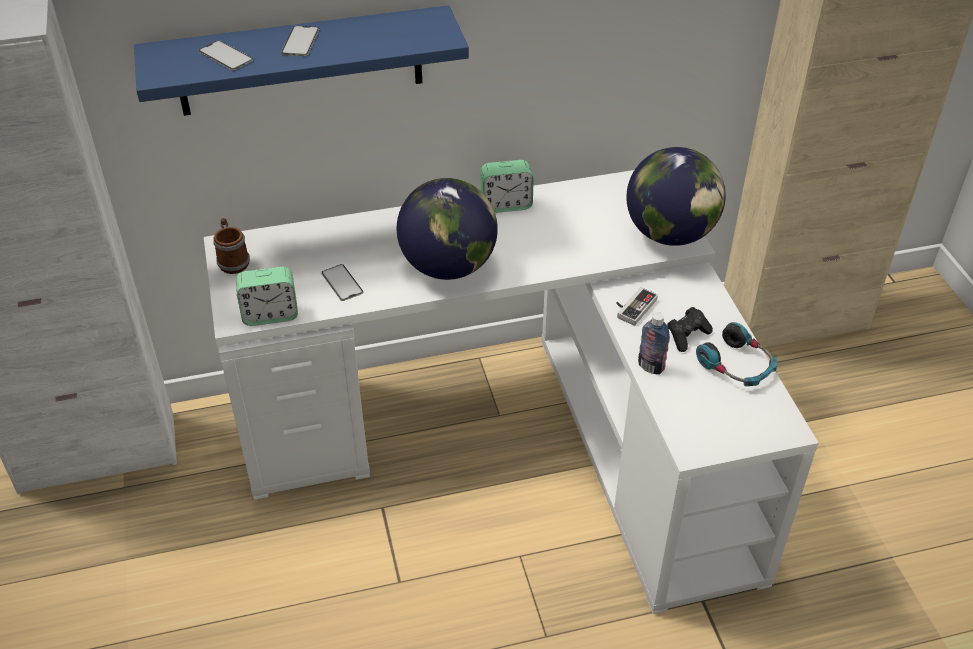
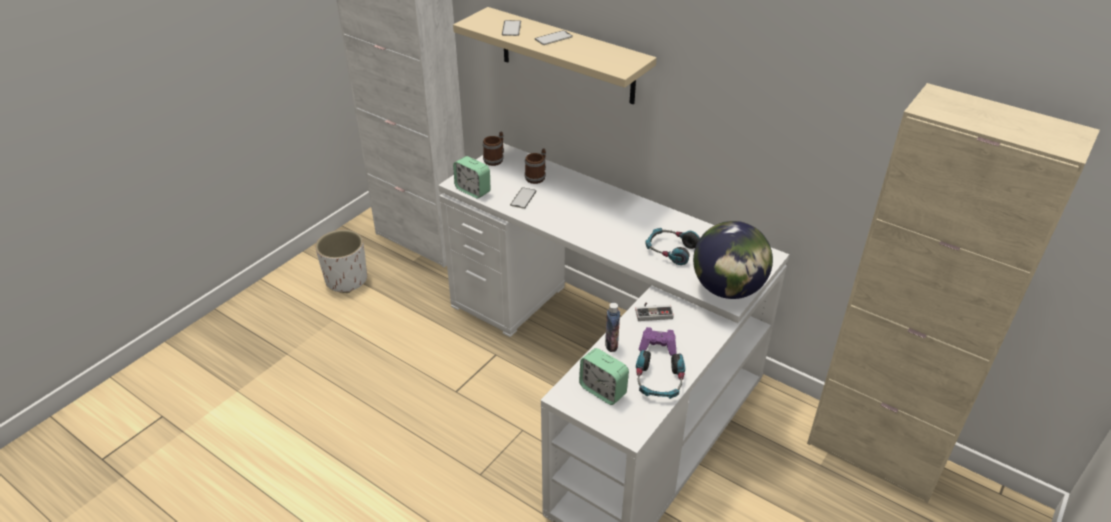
camera: 50 degrees right, 5 degrees down
blue shelf [134,5,469,116] -> beige shelf [453,7,657,105]
globe [397,178,498,280] -> none
alarm clock [480,160,534,213] -> alarm clock moved to [579,348,629,405]
black game controller [667,307,713,352] -> purple game controller [639,327,677,356]
none -> white planter [315,230,367,293]
none -> mug [525,149,546,184]
none -> headphones [645,228,700,265]

